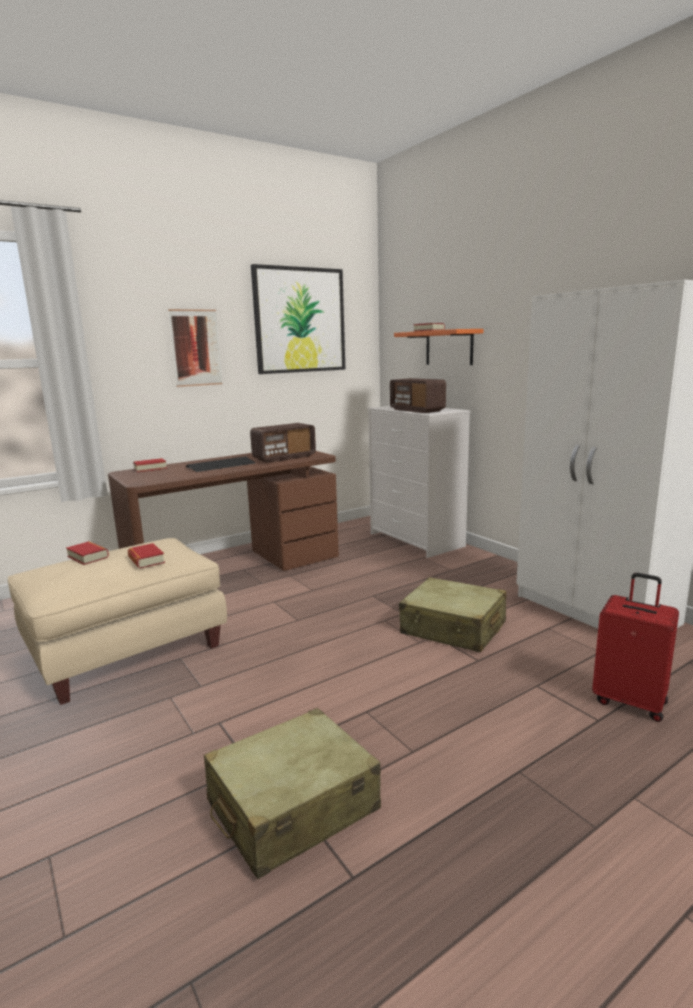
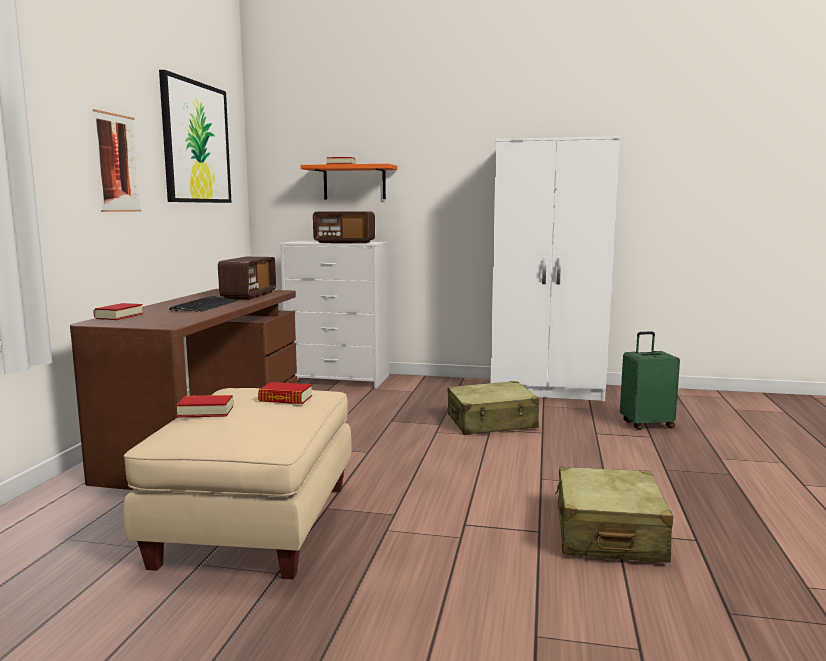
camera: 45 degrees left, 5 degrees down
red suitcase [592,573,679,722] -> green suitcase [620,331,680,430]

